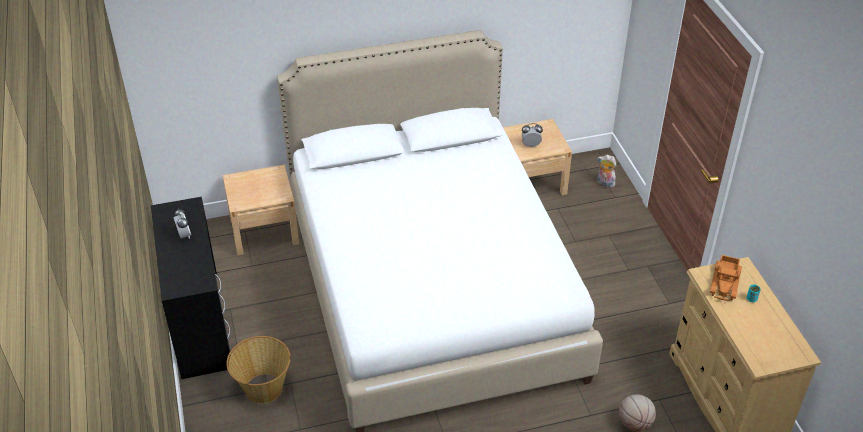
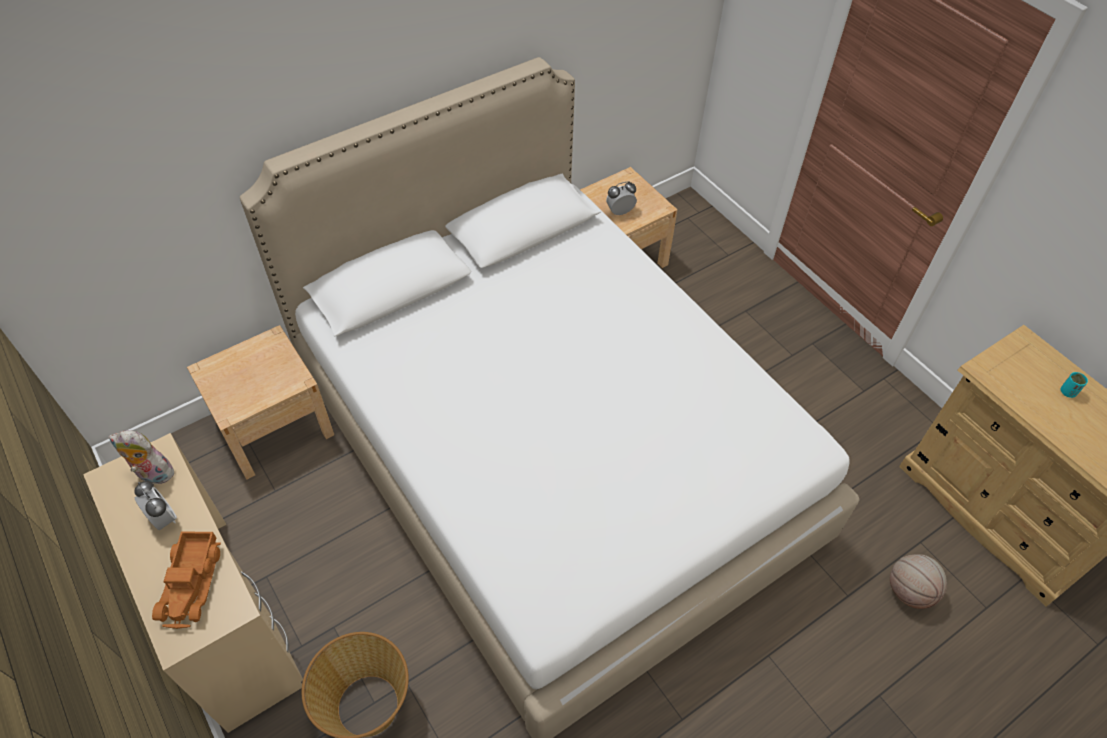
camera: 20 degrees left, 10 degrees up
black desk [151,197,230,379] -> beige desk [83,433,303,733]
plush toy [597,155,616,188] -> plush toy moved to [108,430,174,484]
toy truck [710,255,742,301] -> toy truck moved to [152,531,221,629]

